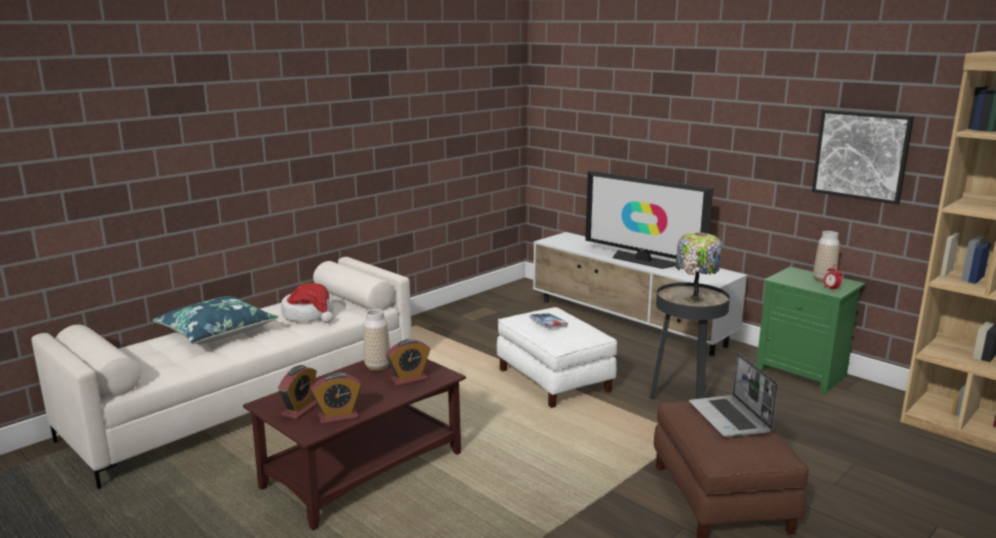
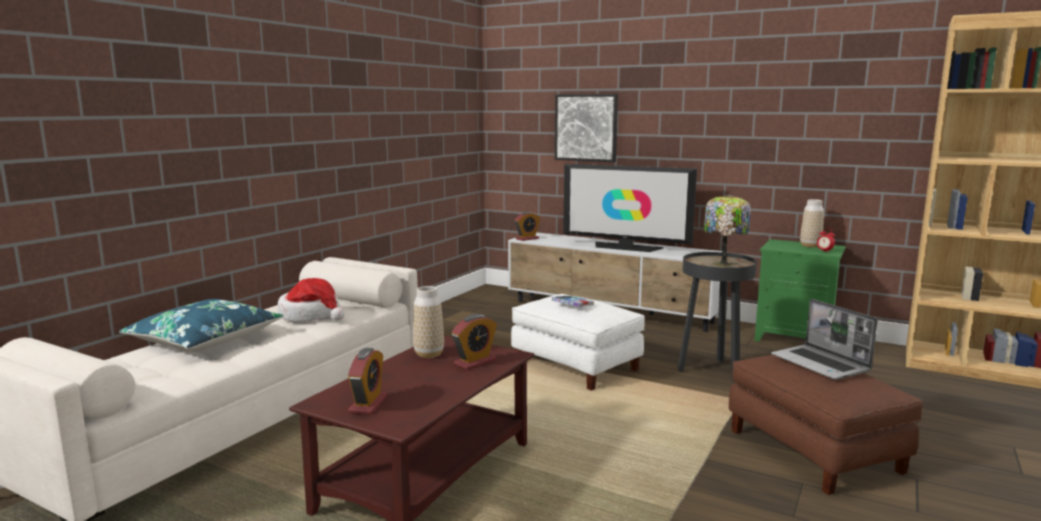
camera: 15 degrees left, 5 degrees down
alarm clock [311,373,362,425] -> alarm clock moved to [515,212,540,241]
picture [812,109,914,205] -> picture moved to [555,94,618,162]

